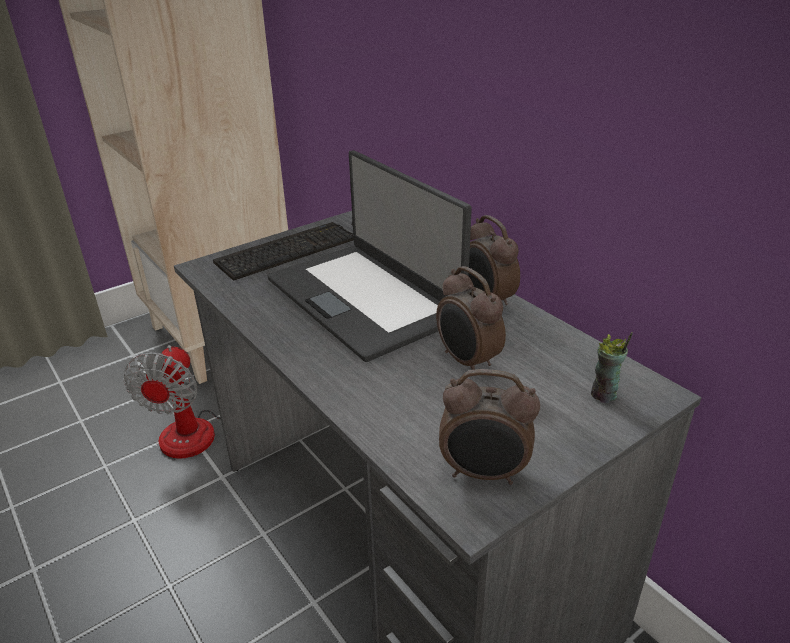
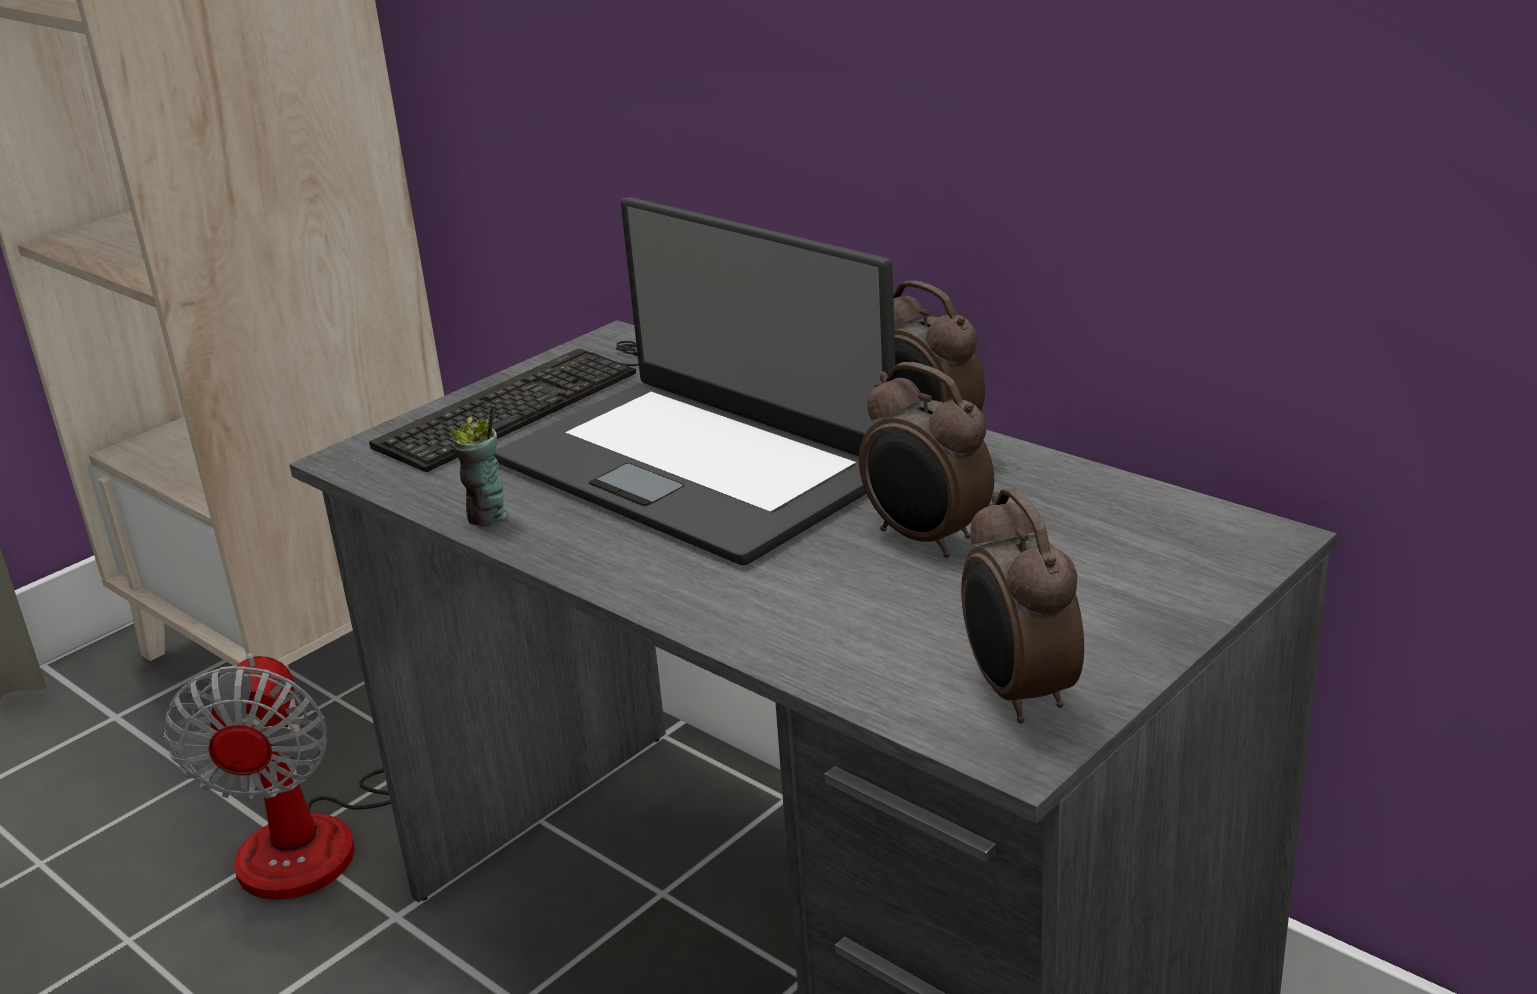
camera: 10 degrees left, 5 degrees down
alarm clock [439,369,540,485] -> alarm clock turned 75 degrees clockwise [961,487,1084,723]
cup [591,332,633,403] -> cup moved to [449,405,508,527]

